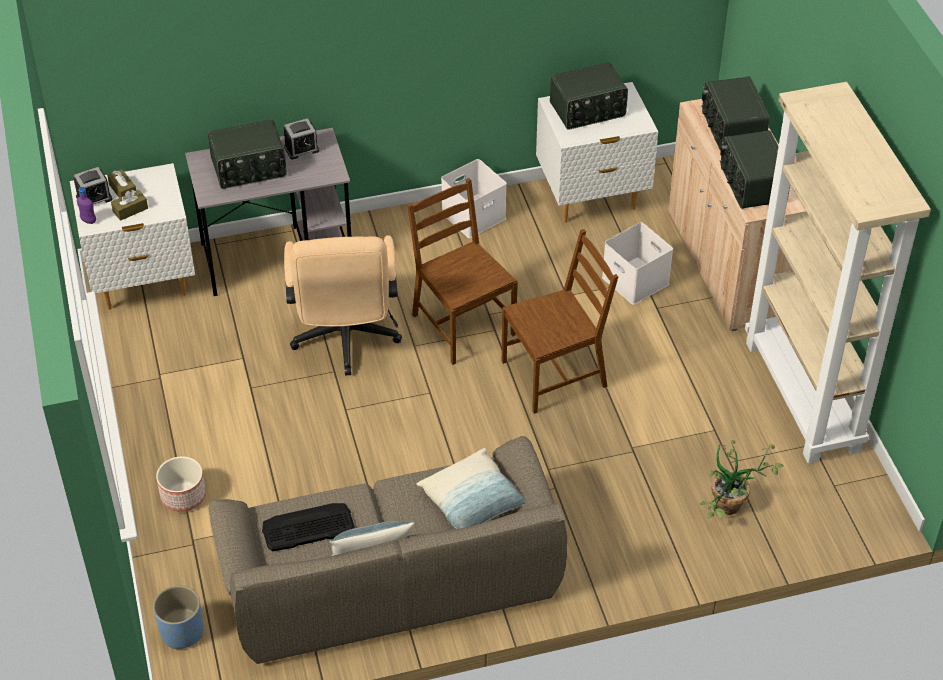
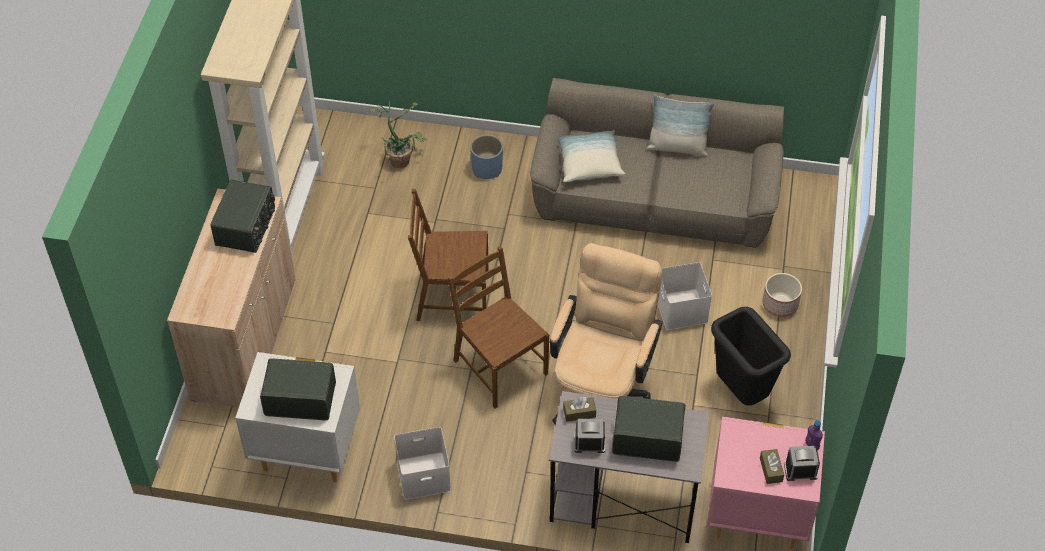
camera: 155 degrees left, 5 degrees up
white nightstand [70,163,195,310] -> pink nightstand [707,416,825,549]
brown tissue box [111,190,148,221] -> brown tissue box moved to [563,397,596,422]
blue planter [153,585,203,649] -> blue planter moved to [470,134,503,179]
keyboard [262,503,354,551] -> none
brown chair [407,178,518,365] -> brown chair turned 150 degrees clockwise [448,246,549,409]
white storage box [602,222,673,305] -> white storage box moved to [658,262,712,330]
radio [701,76,770,151] -> none
none -> black trash can [711,307,791,405]

